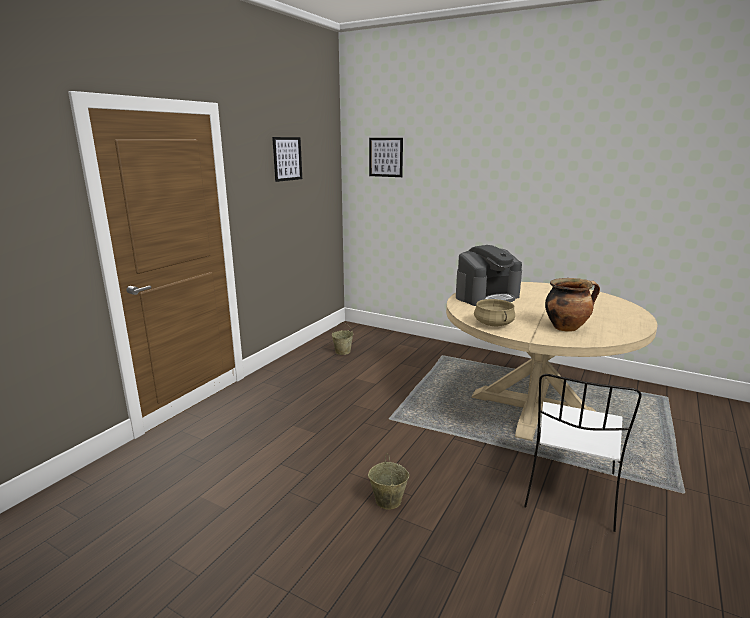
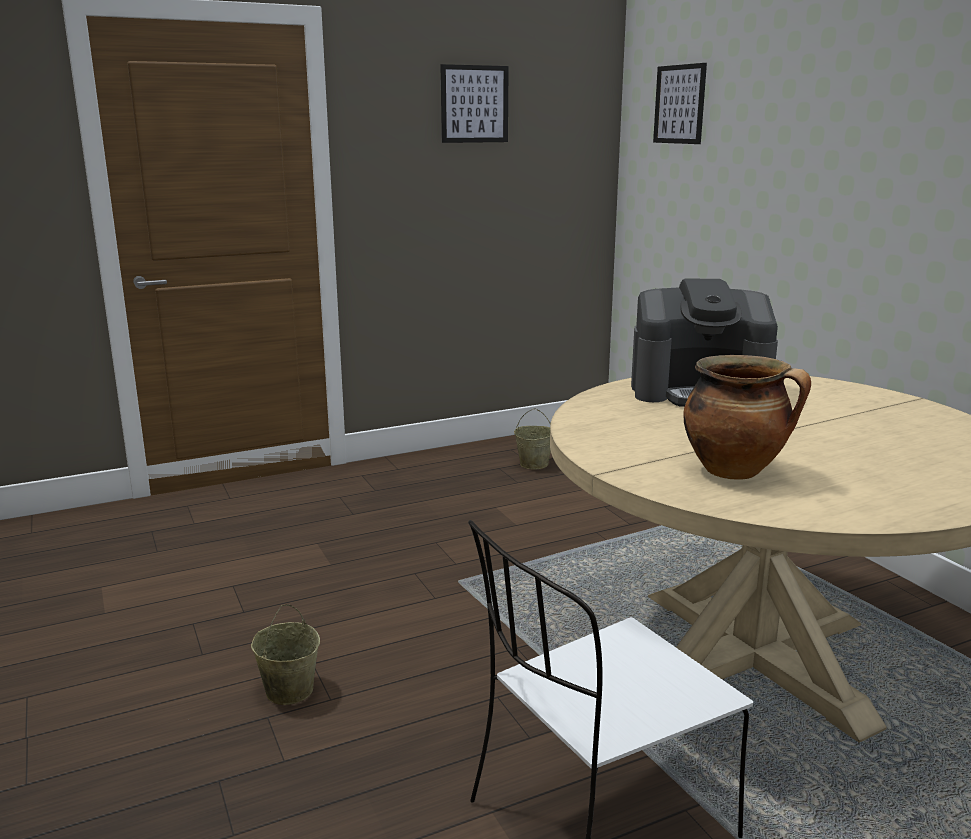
camera: 35 degrees right, 0 degrees up
beige cooking pot [474,299,515,326] -> none

